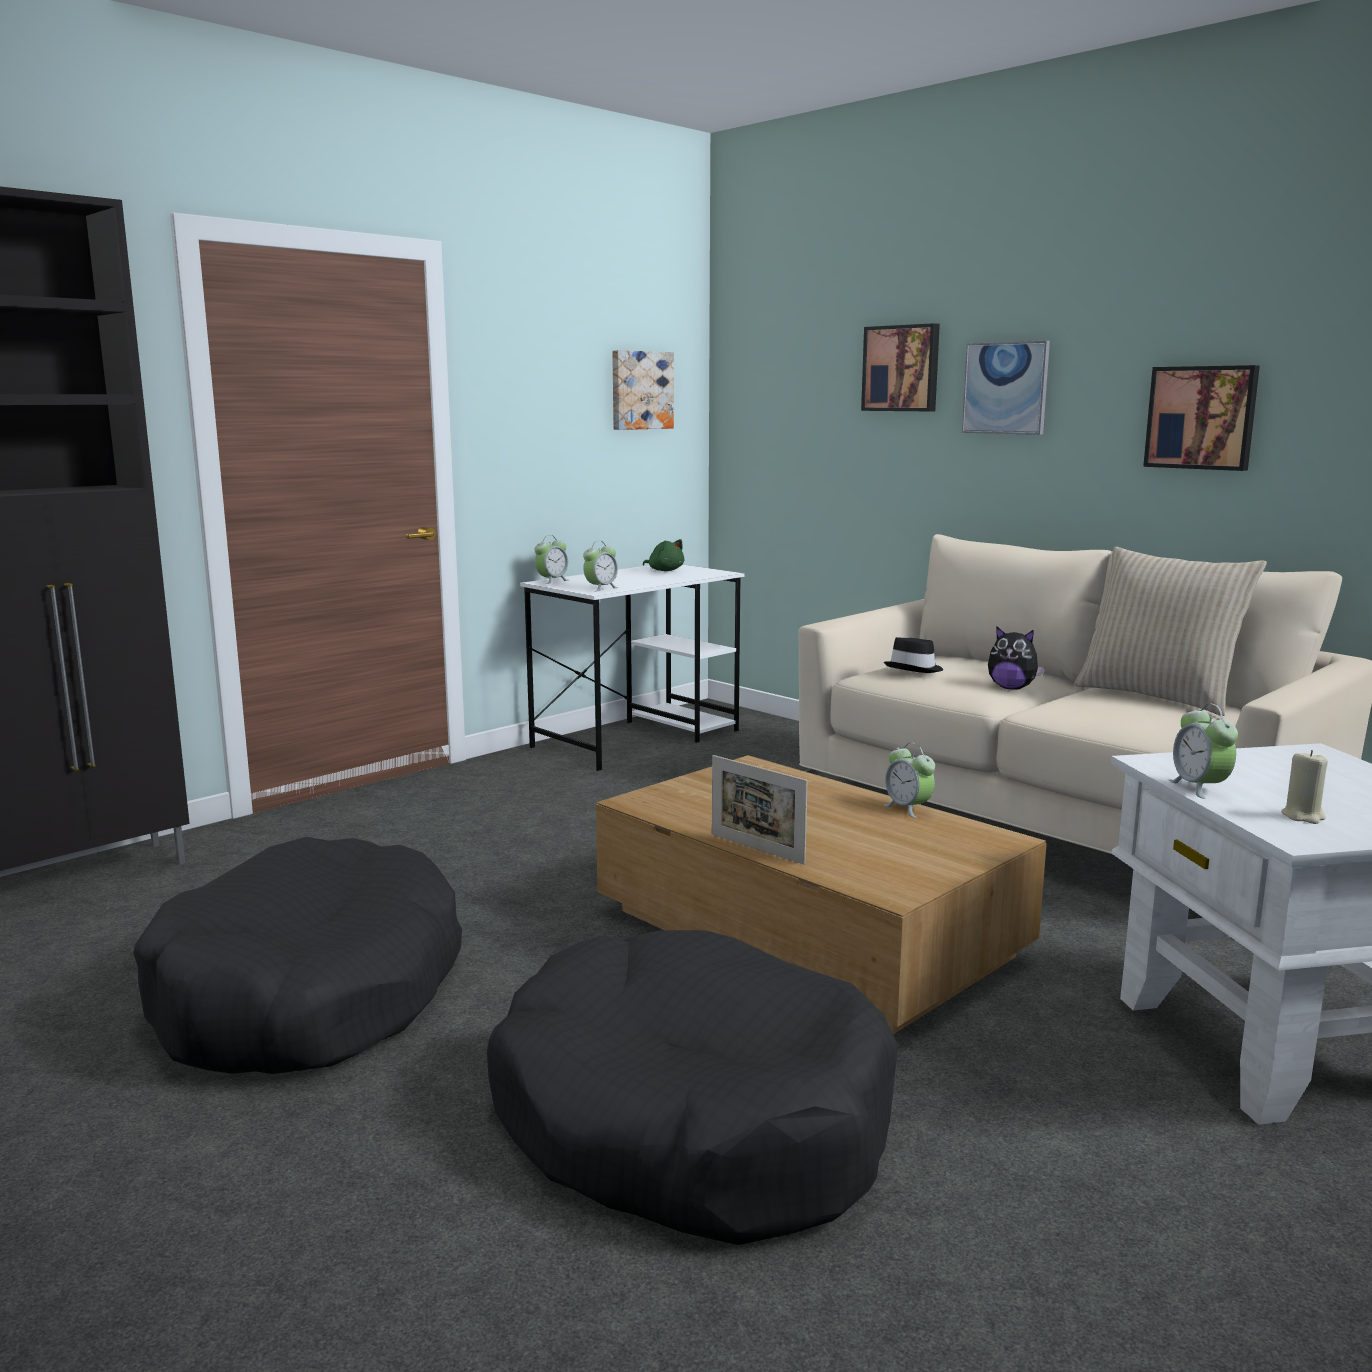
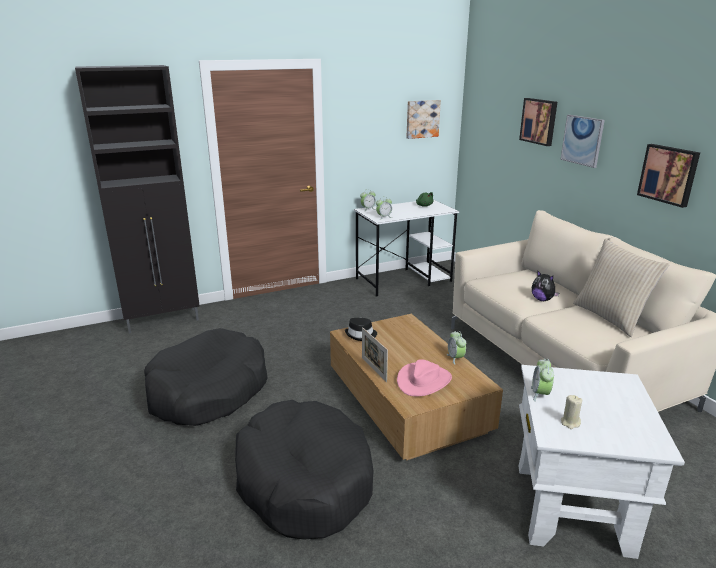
camera: 20 degrees right, 10 degrees up
black hat [884,637,943,673] -> black hat moved to [345,318,377,341]
none -> pink hat [397,359,452,396]

